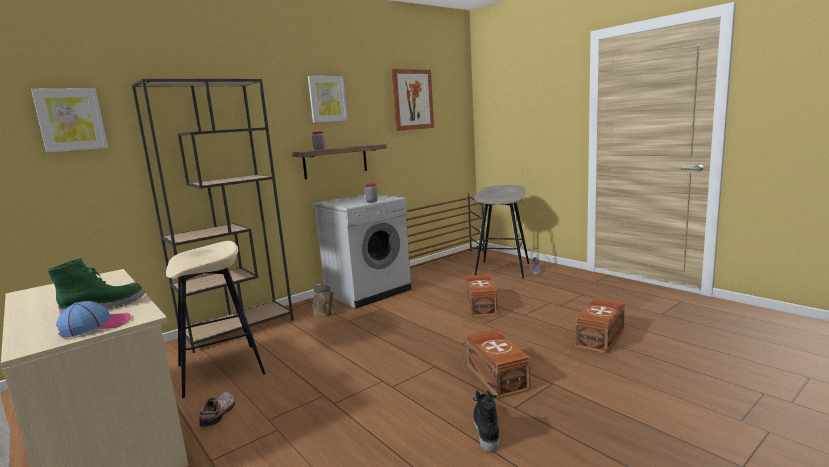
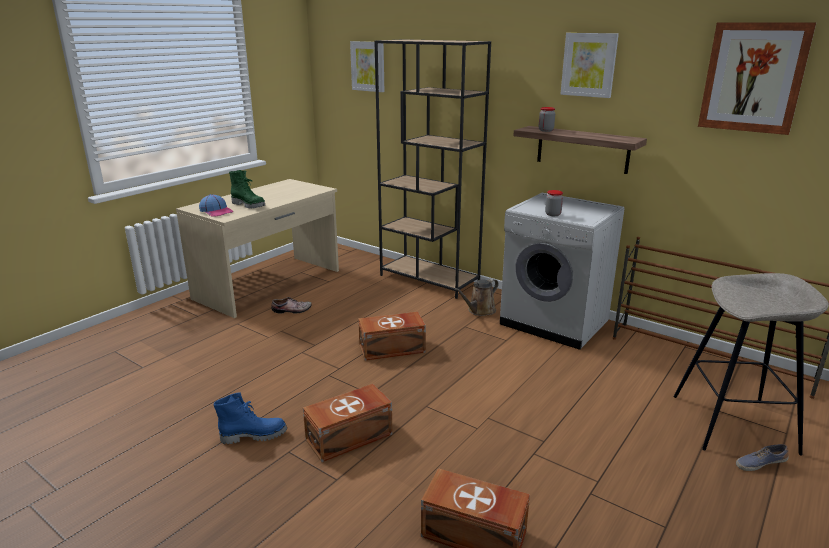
camera: 75 degrees right, 10 degrees up
beige stool [166,241,266,398] -> none
brown storage box [465,275,498,317] -> brown storage box moved to [358,312,426,360]
black boot [473,390,499,452] -> blue boot [214,392,287,444]

